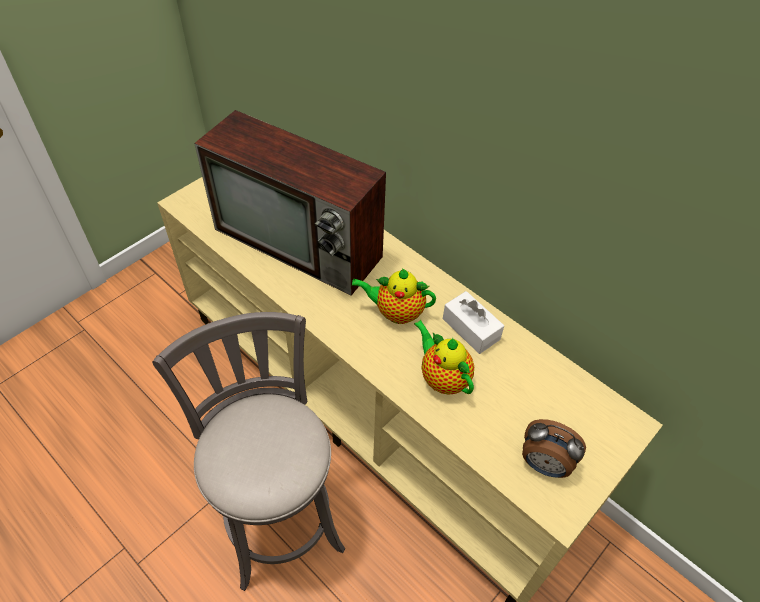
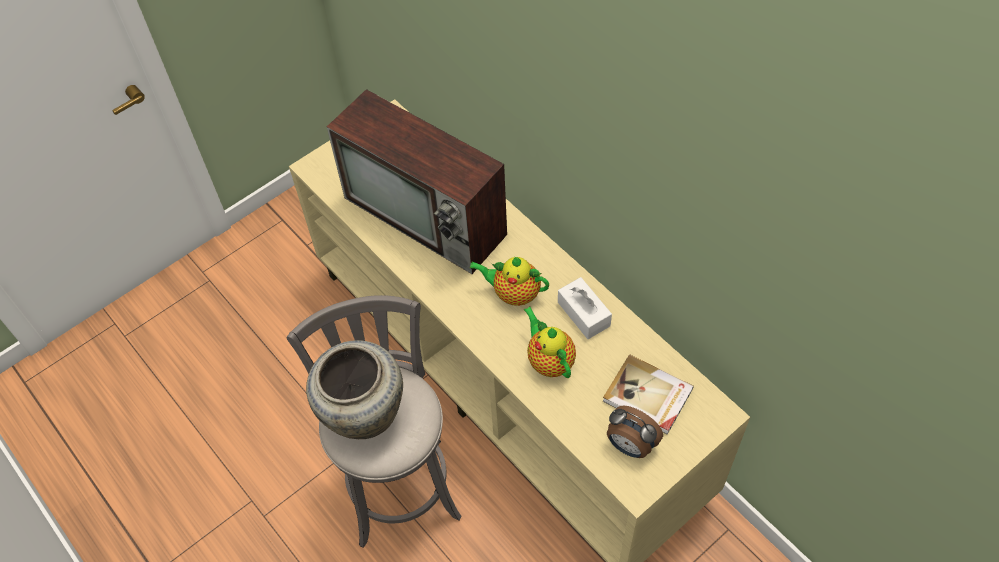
camera: 10 degrees right, 5 degrees up
none -> beige vase [306,340,403,439]
none -> book [603,354,694,434]

